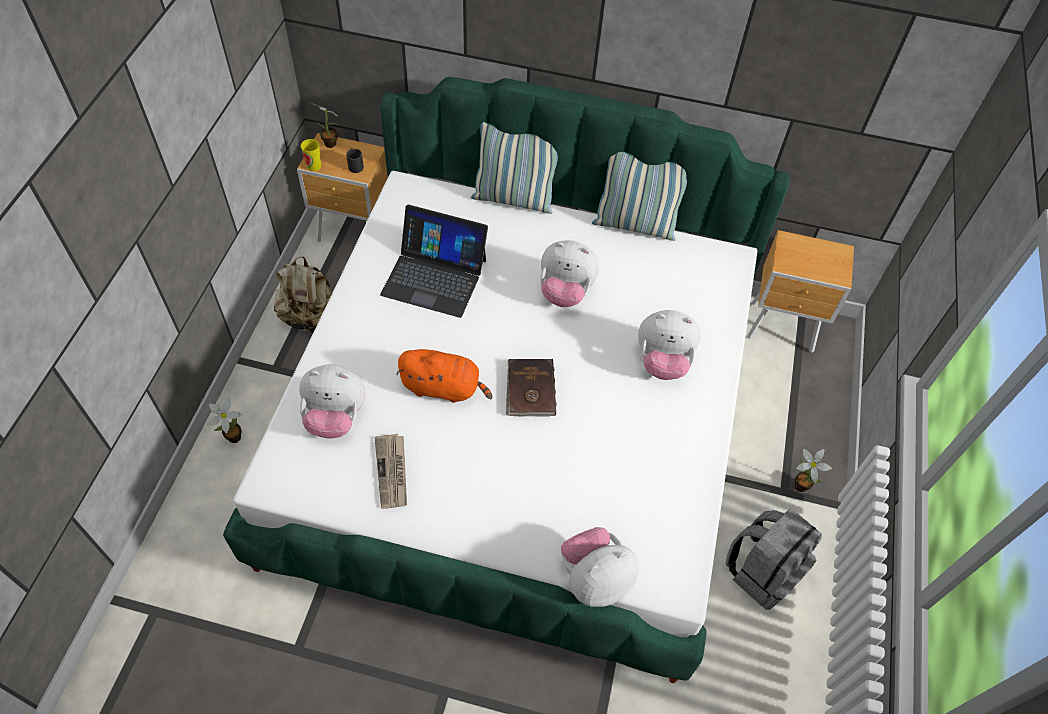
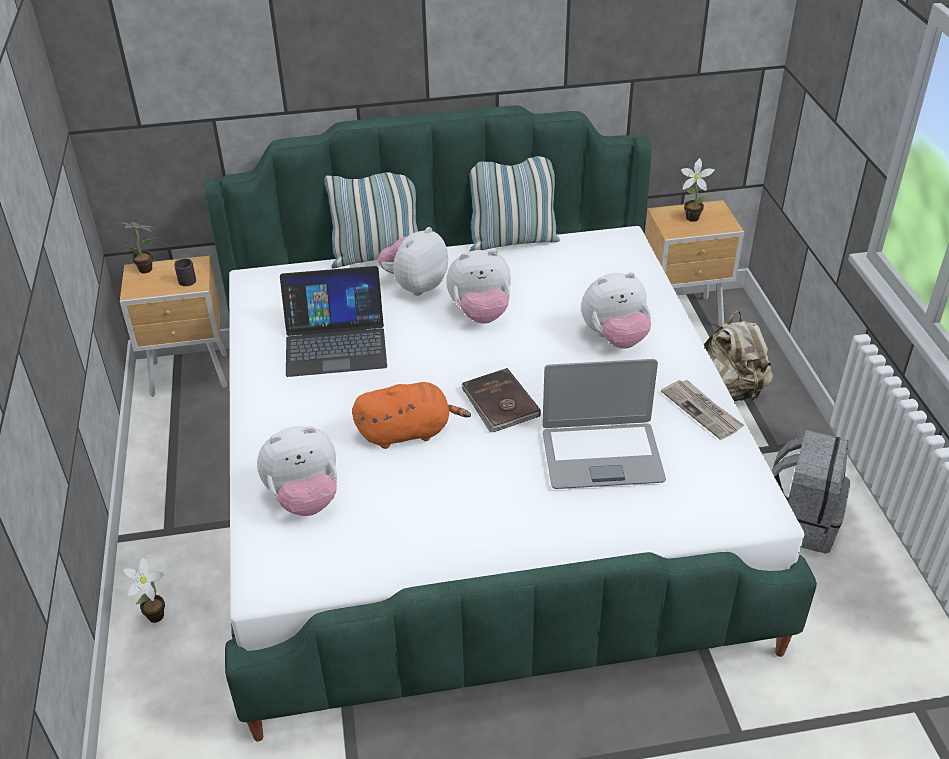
camera: 20 degrees left, 15 degrees down
beige backpack [274,256,332,335] -> beige backpack moved to [704,311,773,402]
cup [301,139,321,171] -> none
newspaper [375,434,407,509] -> newspaper moved to [661,380,744,440]
plush toy [561,527,639,607] -> plush toy moved to [378,227,448,296]
potted plant [795,449,832,492] -> potted plant moved to [681,158,715,222]
none -> laptop [542,359,666,489]

